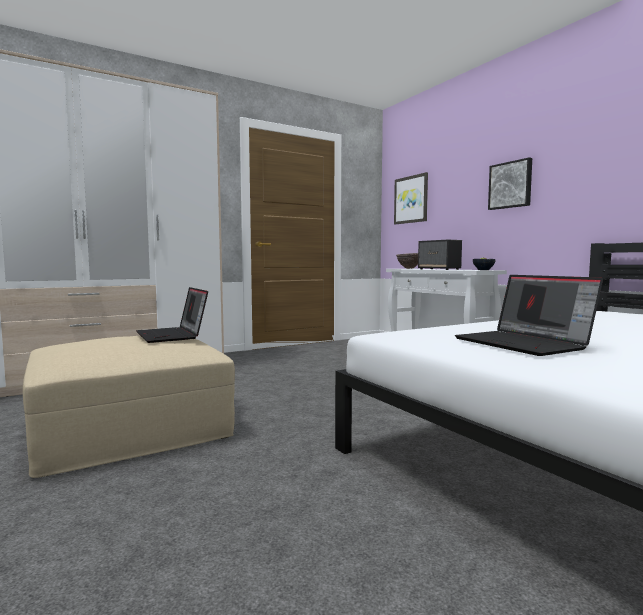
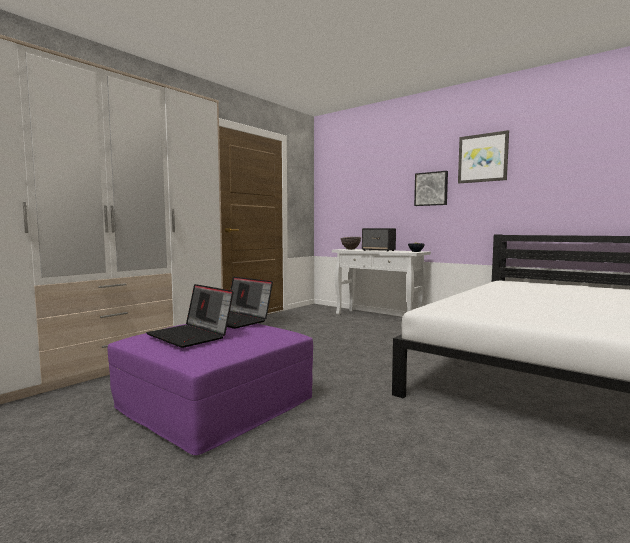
camera: 20 degrees left, 0 degrees up
beige ottoman [23,336,235,478] -> purple ottoman [108,324,313,455]
picture [394,172,428,224] -> picture moved to [458,130,509,183]
laptop [455,275,603,356] -> laptop moved to [146,284,234,348]

